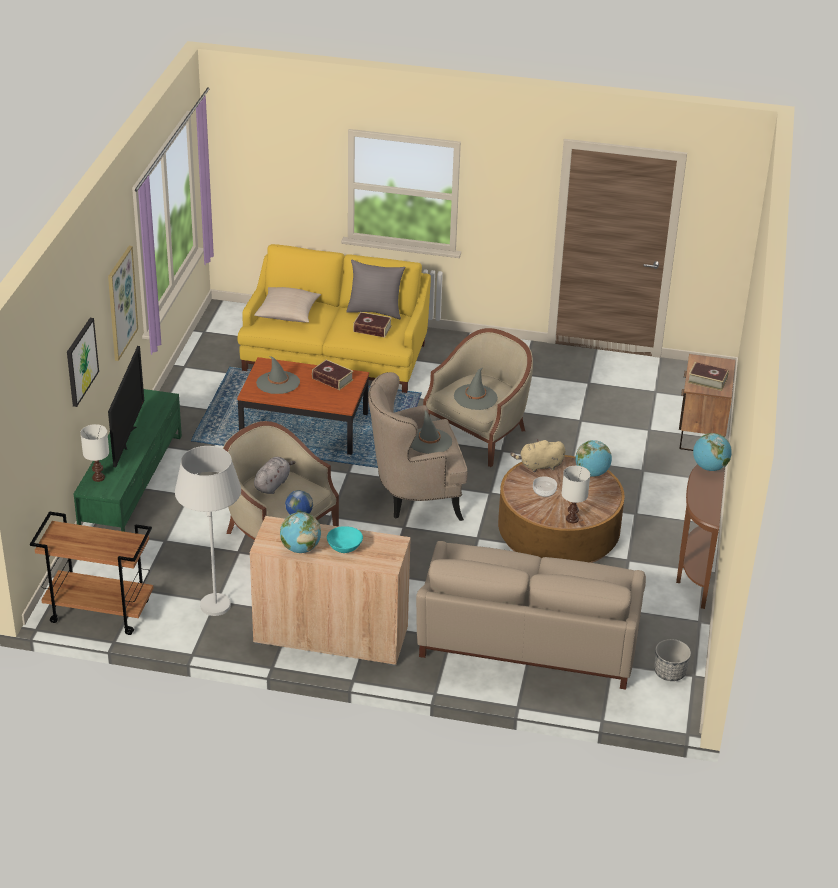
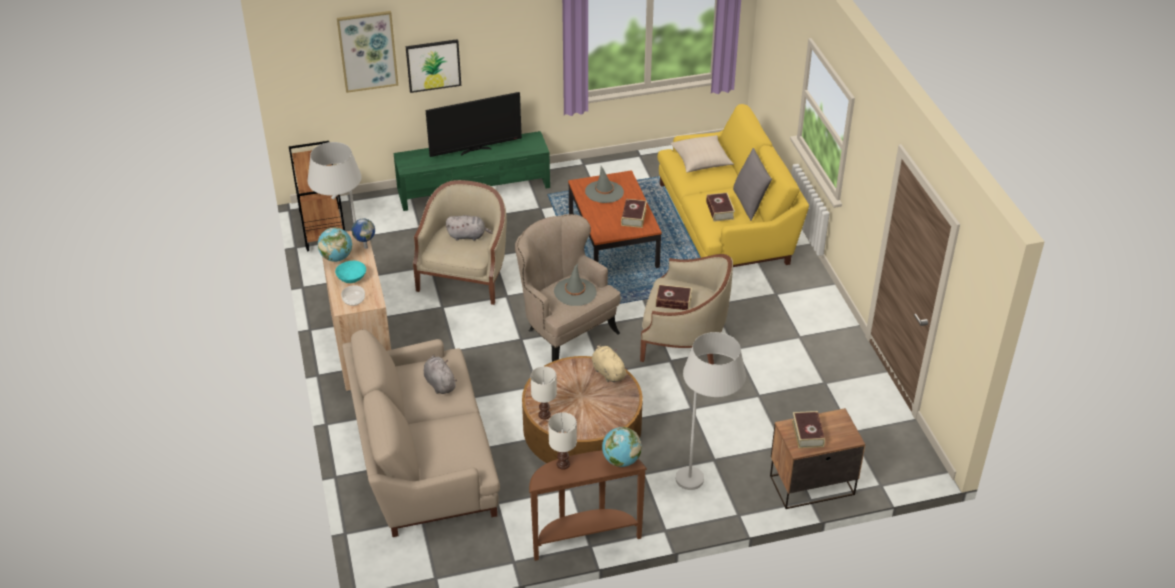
camera: 65 degrees right, 5 degrees up
white table lamp [80,424,109,482] -> white table lamp moved to [548,412,577,470]
picture [108,246,138,361] -> picture moved to [337,11,398,93]
grey hat [454,368,498,410] -> book [655,284,692,310]
bowl [533,476,557,497] -> bowl moved to [341,285,365,306]
globe [575,440,612,477] -> none
planter [654,639,691,681] -> none
none -> grey plush toy [424,355,457,394]
none -> white floor lamp [676,332,746,490]

